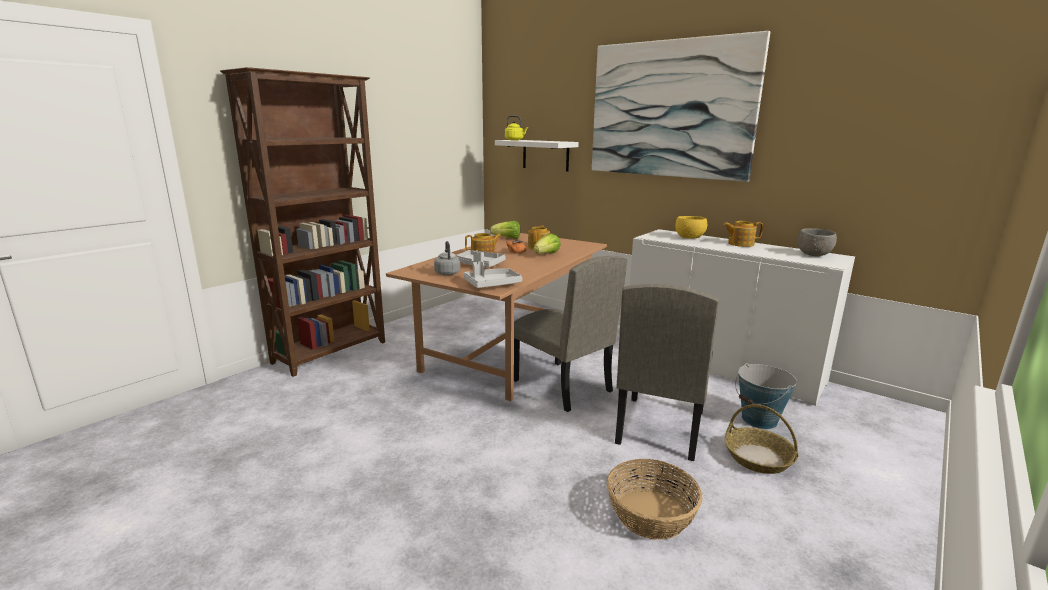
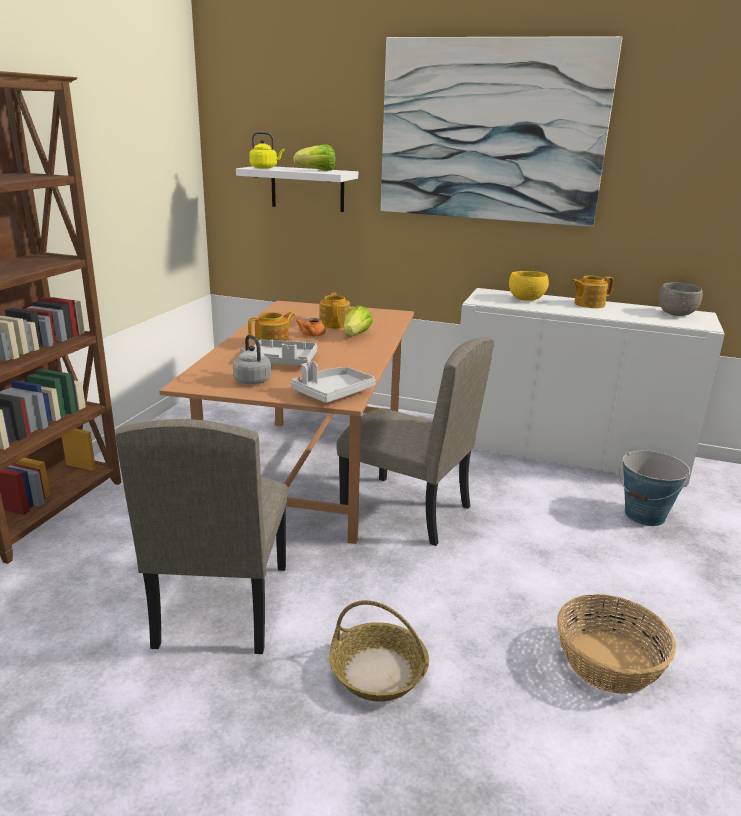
camera: 20 degrees left, 5 degrees up
lettuce [490,221,520,239] -> lettuce moved to [293,144,336,171]
beige chair [615,284,719,461] -> beige chair moved to [115,419,288,654]
basket [725,404,799,474] -> basket moved to [329,600,429,701]

